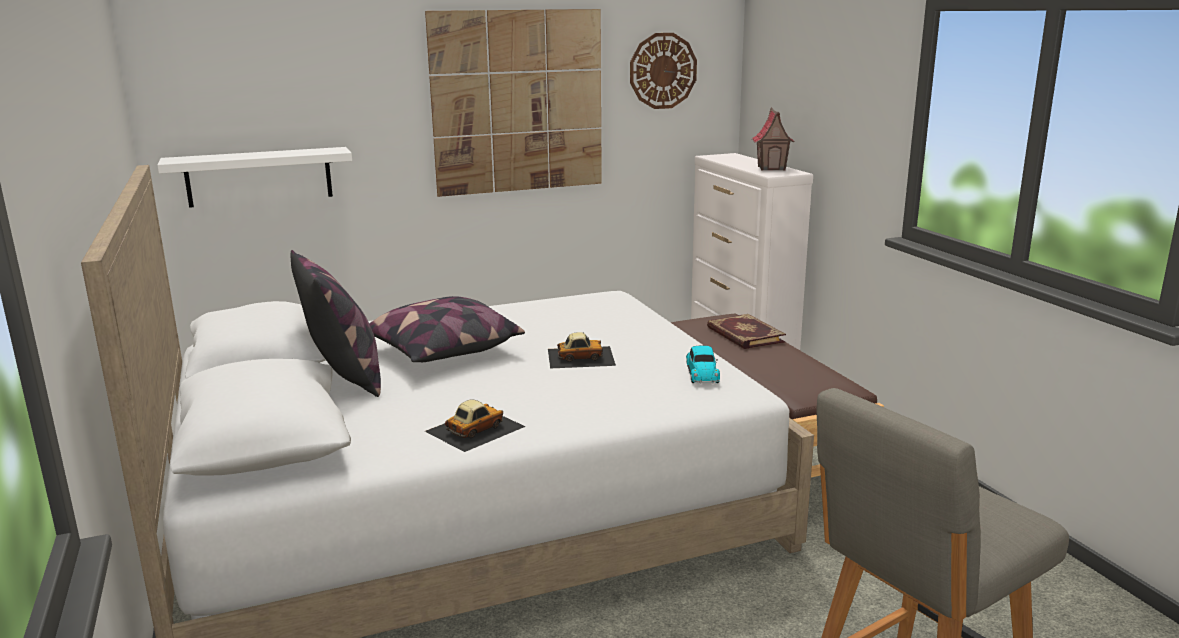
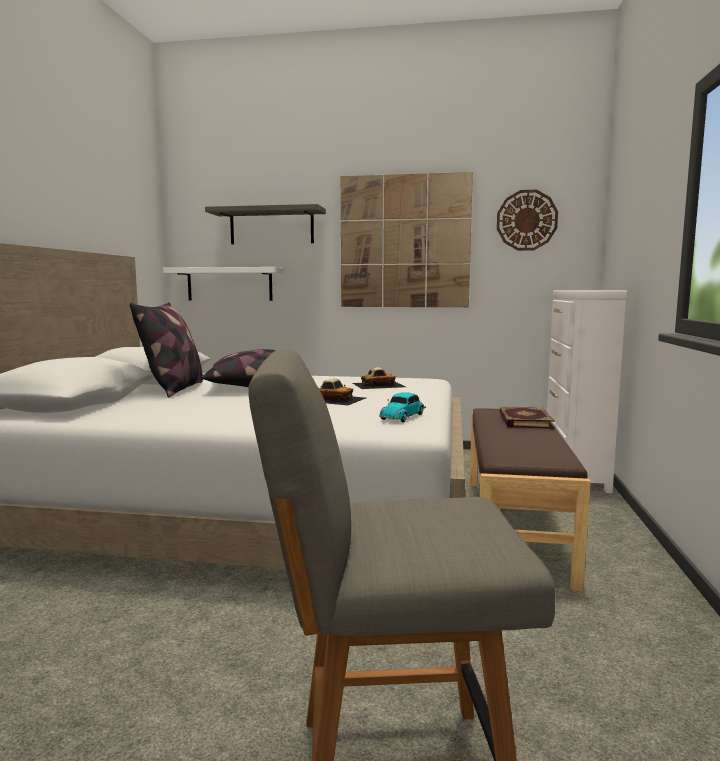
camera: 30 degrees right, 10 degrees down
toy car [425,399,526,452] -> toy car moved to [353,367,405,389]
toy house [752,107,795,171] -> none
none -> shelf [205,204,326,244]

